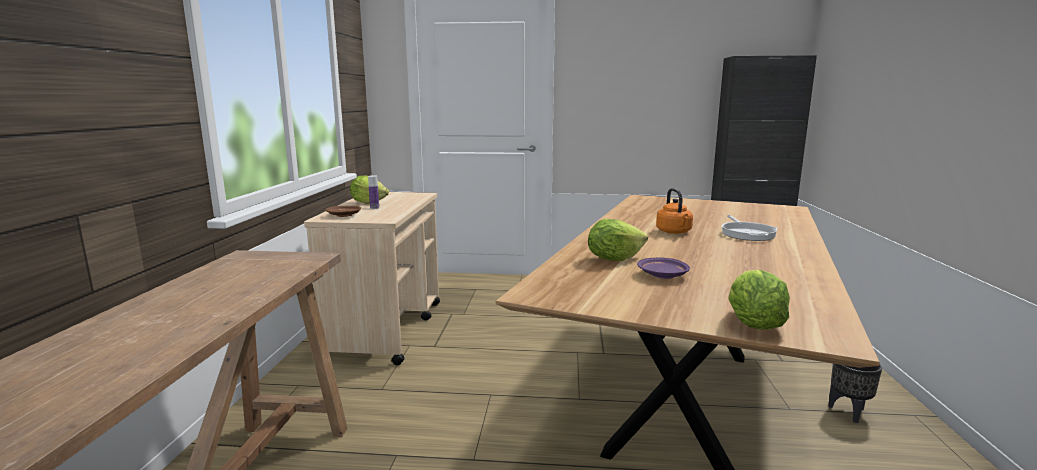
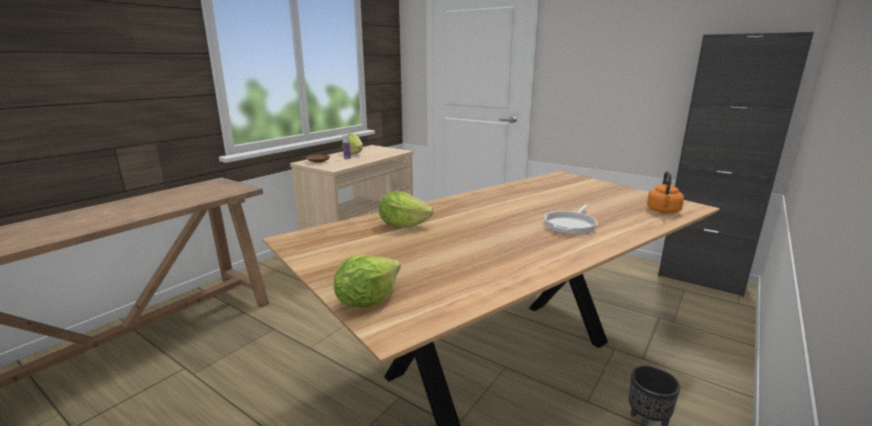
camera: 30 degrees right, 5 degrees up
purple plate [637,258,690,279] -> none
orange kettle [656,188,693,234] -> orange kettle moved to [647,171,684,213]

